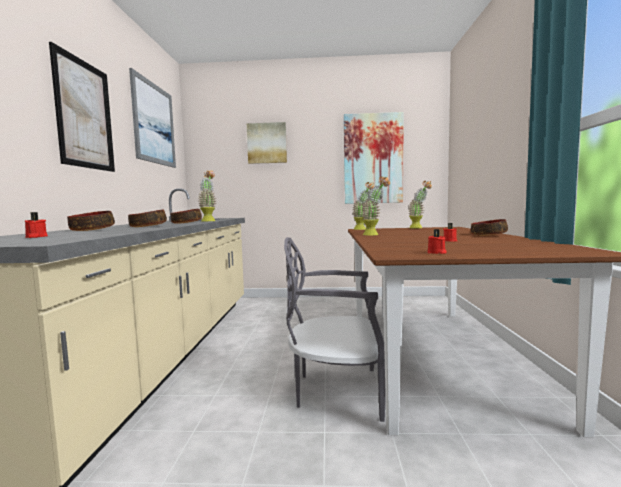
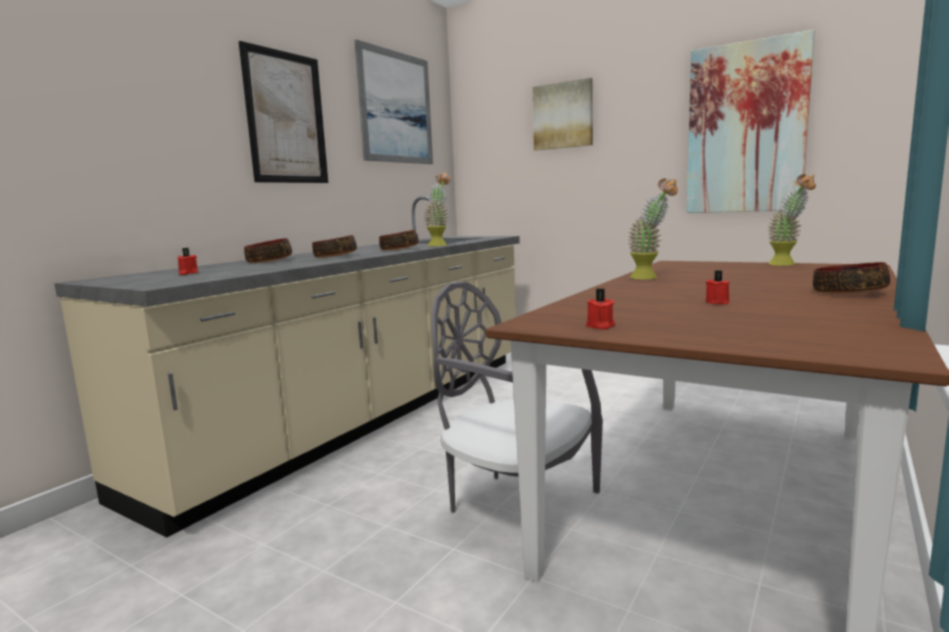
camera: 30 degrees right, 5 degrees up
potted plant [353,182,374,230] -> none

